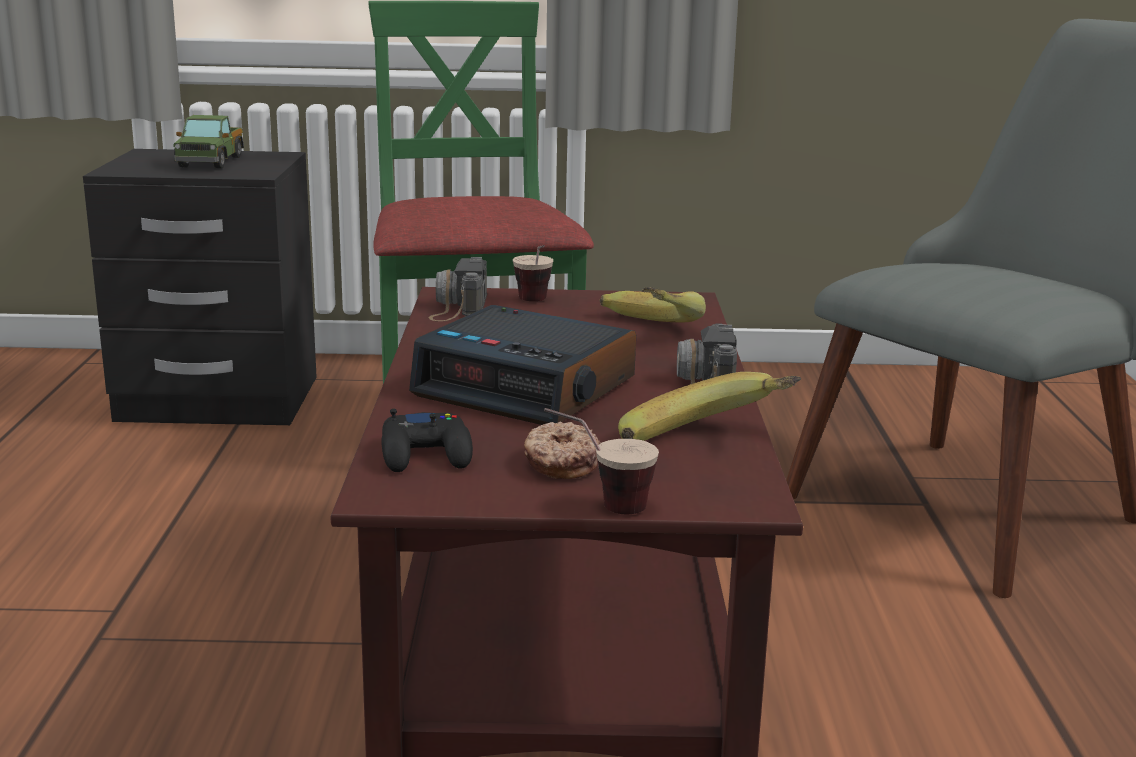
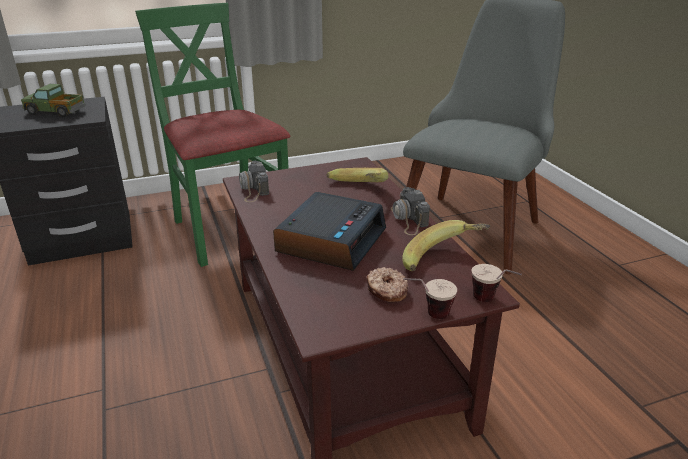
camera: 20 degrees left, 10 degrees up
toy truck [173,115,244,169] -> toy truck turned 120 degrees clockwise [21,84,86,117]
black game controller [381,409,473,472] -> none
alarm clock [409,305,636,425] -> alarm clock turned 75 degrees counterclockwise [273,192,386,271]
cup [513,245,553,301] -> cup moved to [472,264,522,302]

